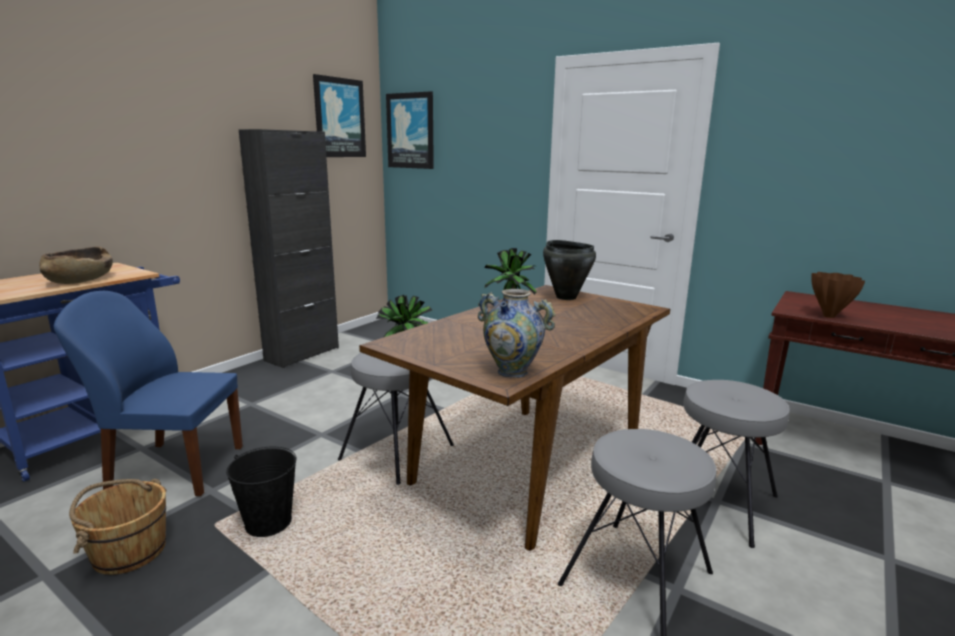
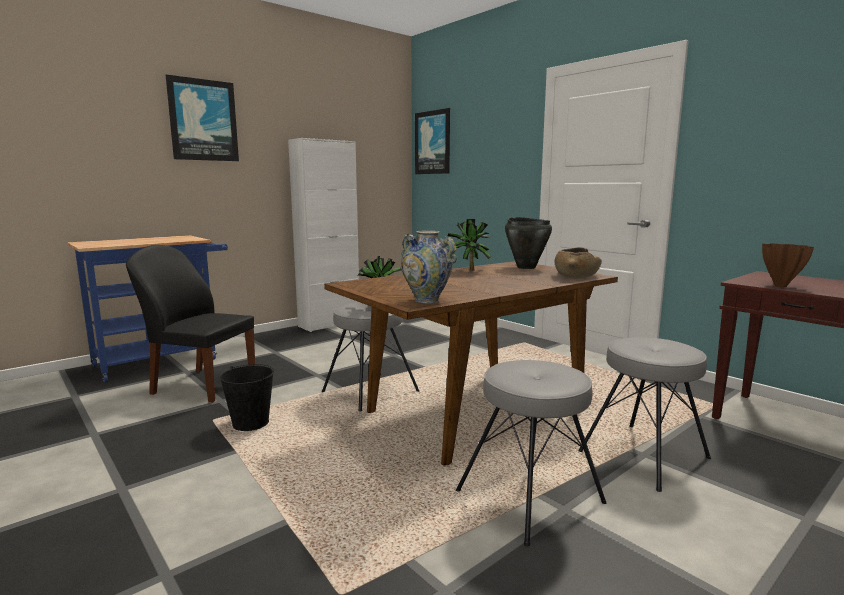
camera: 15 degrees right, 5 degrees down
brown bowl [39,246,113,284] -> brown bowl moved to [555,247,602,278]
blue chair [54,291,243,496] -> black chair [126,245,255,403]
brown bucket [69,479,166,575] -> none
black cabinet [239,129,339,368] -> white cabinet [288,138,359,332]
picture [313,74,366,157] -> picture moved to [166,74,239,161]

